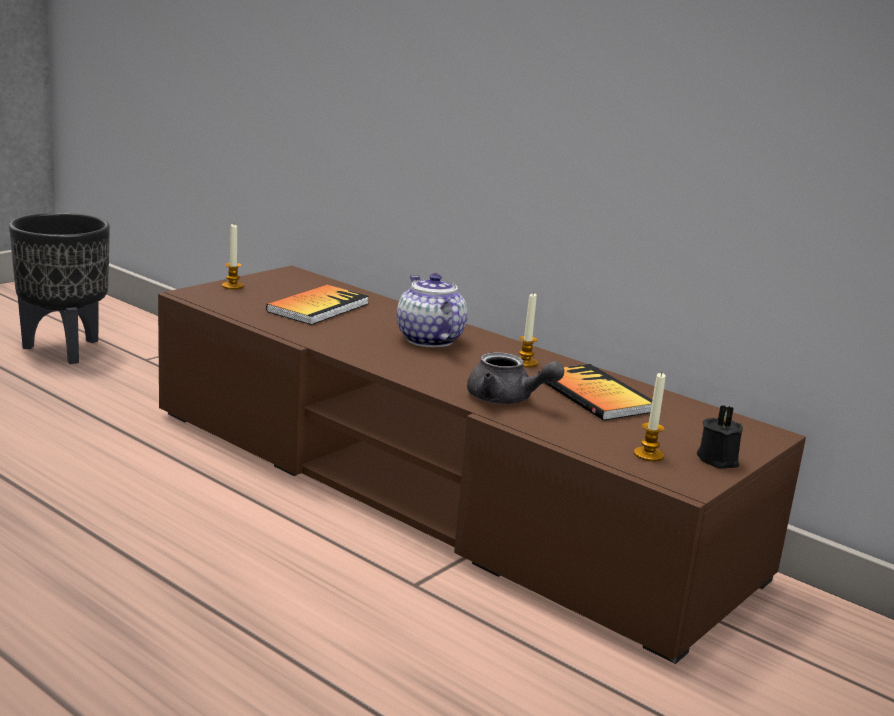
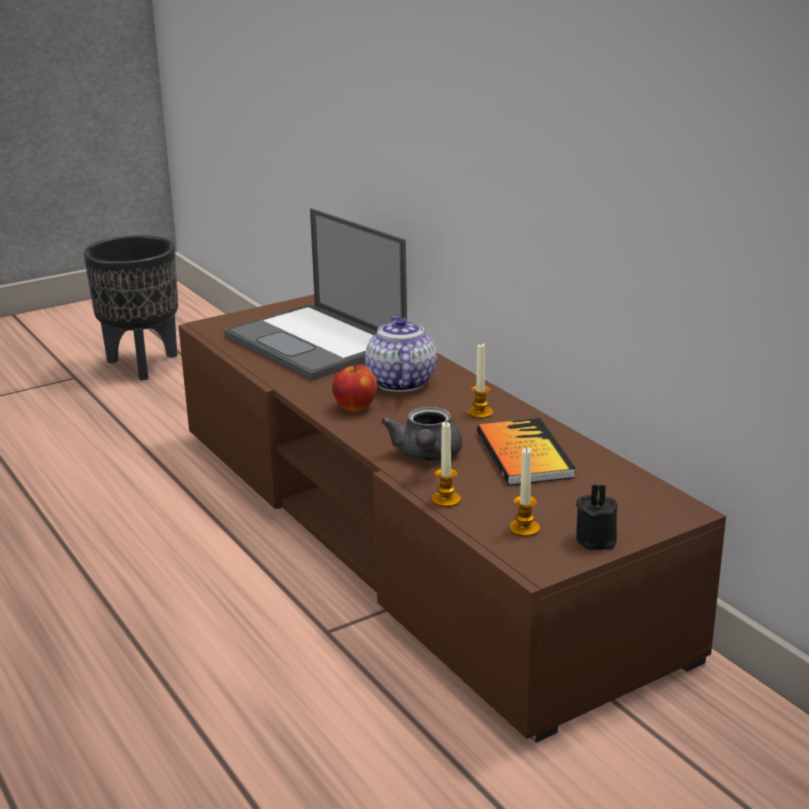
camera: 20 degrees right, 5 degrees up
candle [222,224,244,290] -> candle moved to [431,422,461,507]
book [266,285,369,325] -> laptop [224,208,407,380]
grey teapot [467,352,564,404] -> grey teapot turned 45 degrees clockwise [381,407,462,462]
none -> apple [332,364,377,411]

